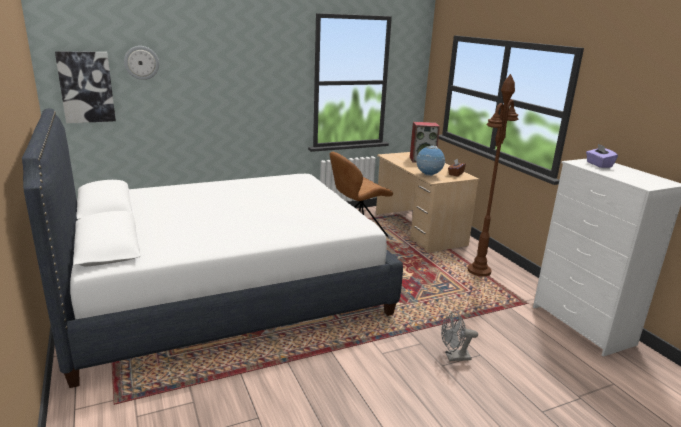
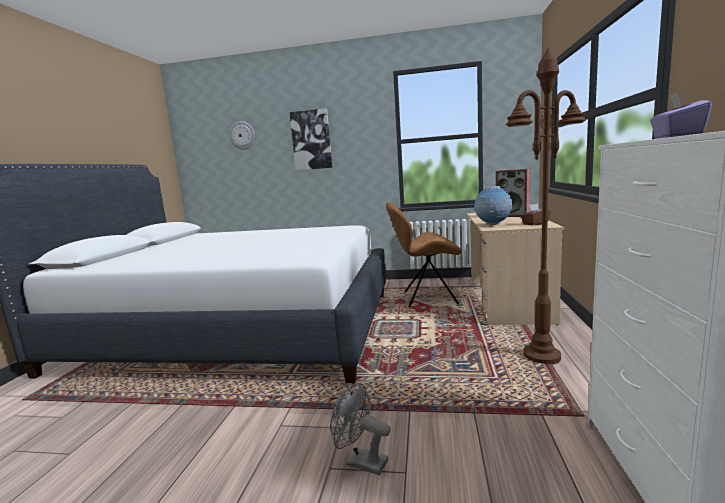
camera: 35 degrees right, 10 degrees down
picture [55,51,116,123] -> picture moved to [289,108,332,170]

